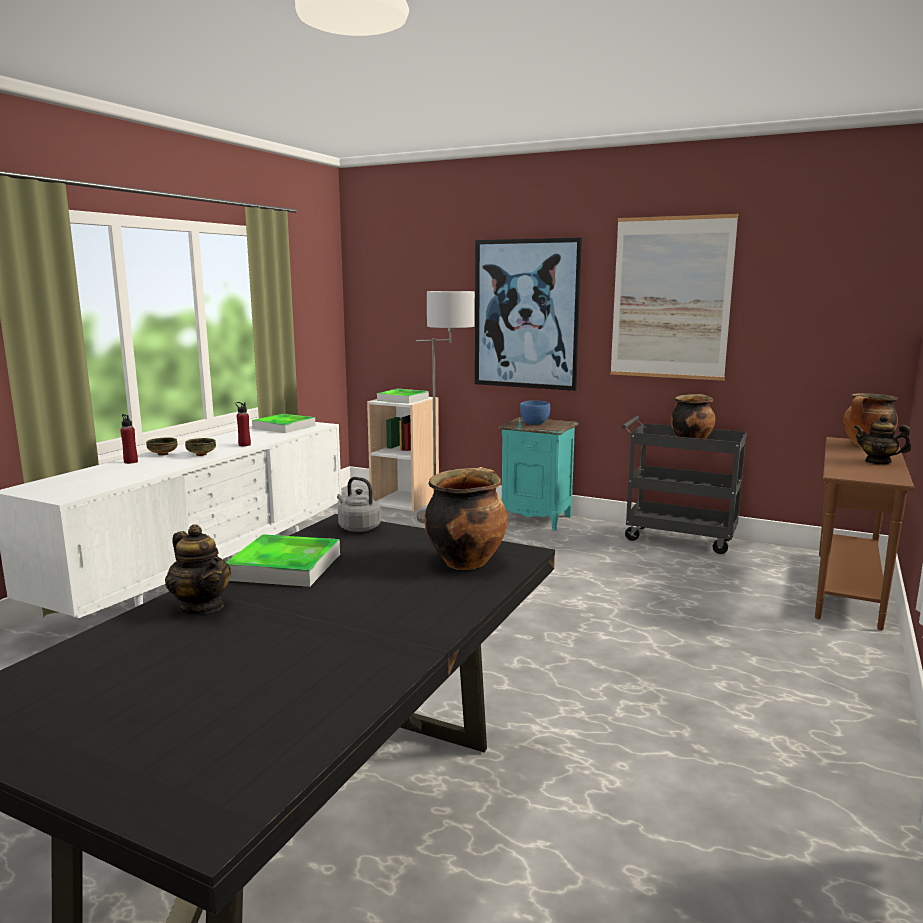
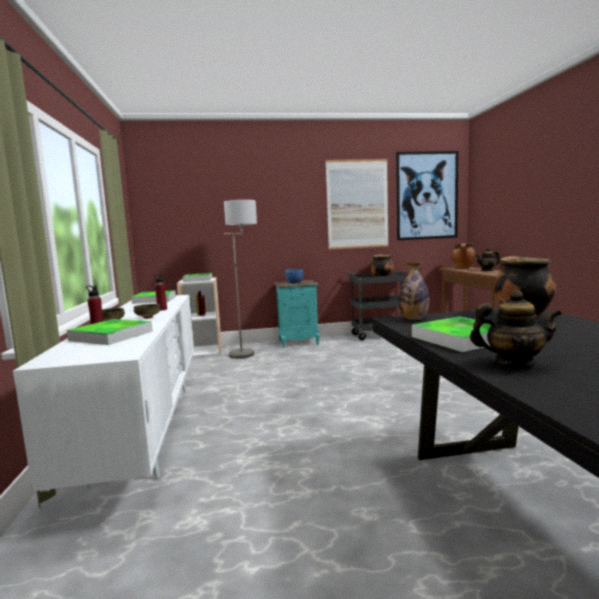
camera: 35 degrees left, 5 degrees down
grey kettle [337,477,381,532] -> bottle [399,262,430,320]
picture [475,238,582,391] -> picture moved to [396,151,458,240]
none -> tray [67,319,153,345]

